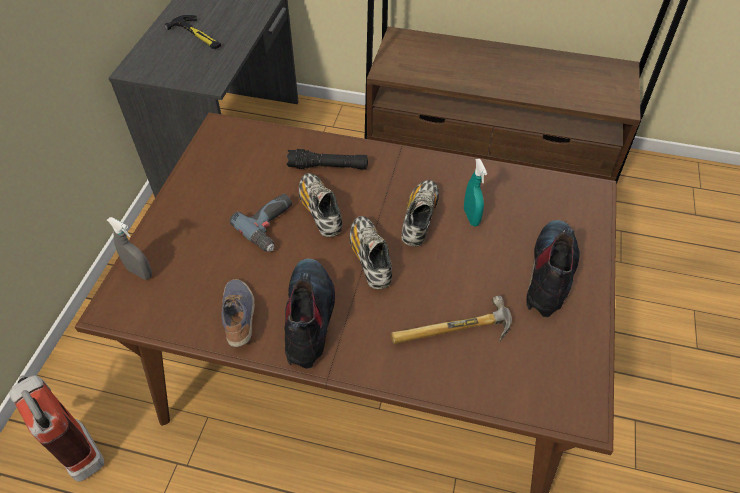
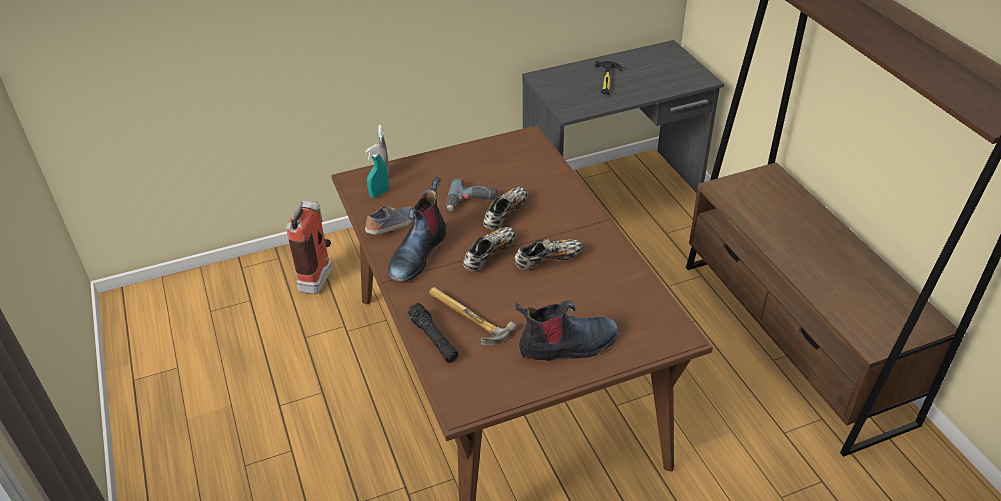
camera: 55 degrees right, 10 degrees down
boot [285,259,335,369] -> boot turned 150 degrees clockwise [388,177,446,281]
black flashlight [287,149,368,170] -> black flashlight moved to [407,303,459,363]
turquoise spray bottle [464,159,487,226] -> turquoise spray bottle moved to [365,144,389,198]

